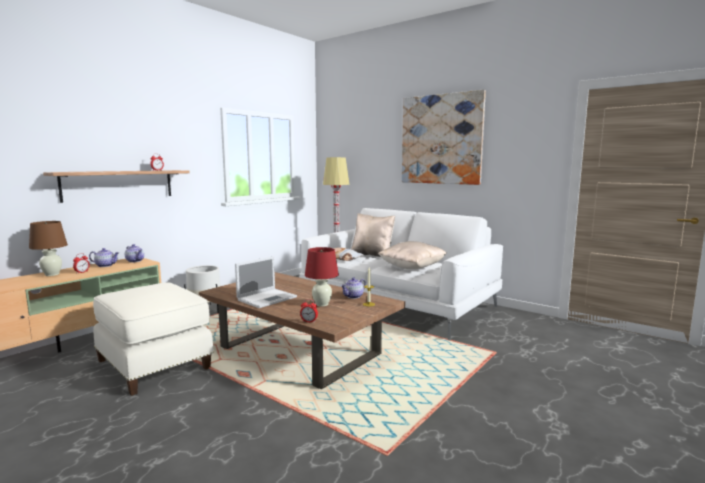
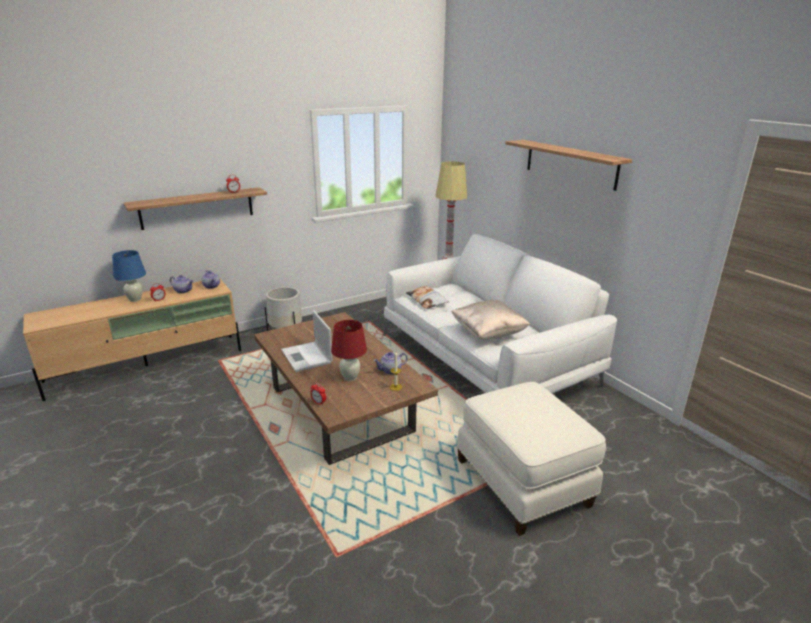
camera: 20 degrees right, 15 degrees up
brown table lamp [29,221,68,276] -> blue table lamp [112,250,146,302]
white ottoman [93,282,214,396] -> white ottoman moved to [457,382,606,536]
laptop [235,256,297,308] -> laptop turned 90 degrees clockwise [281,310,333,372]
beige pillow [351,213,395,257] -> none
picture [402,90,486,185] -> shelf [505,140,632,191]

